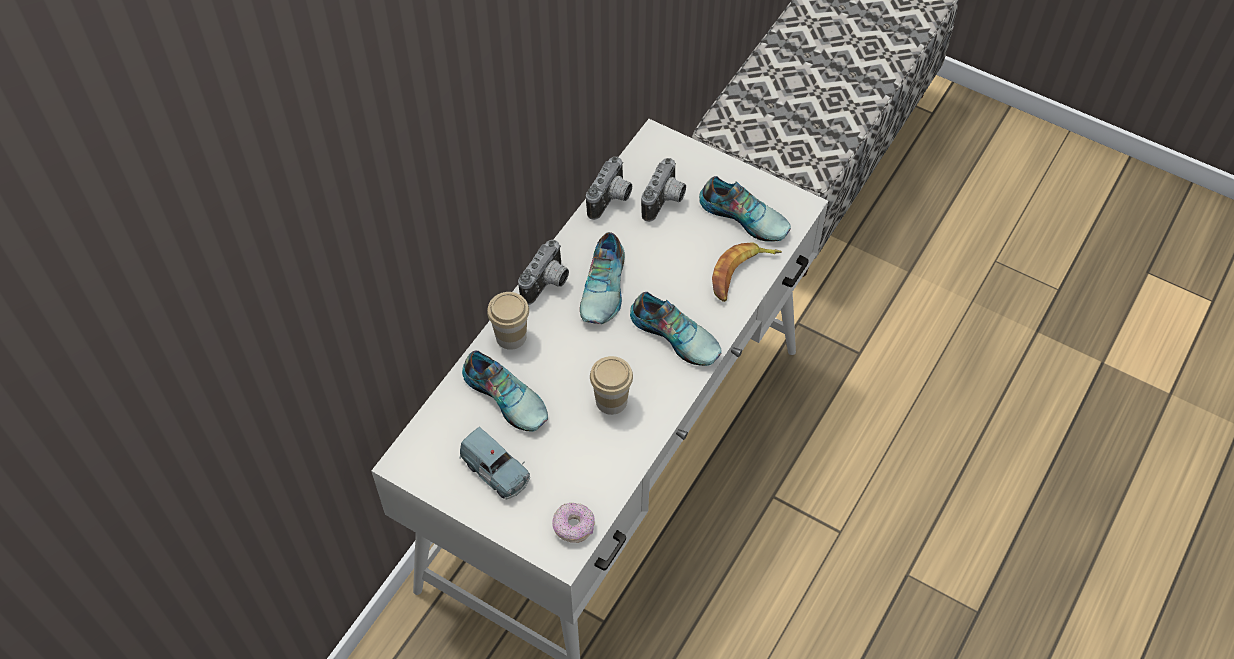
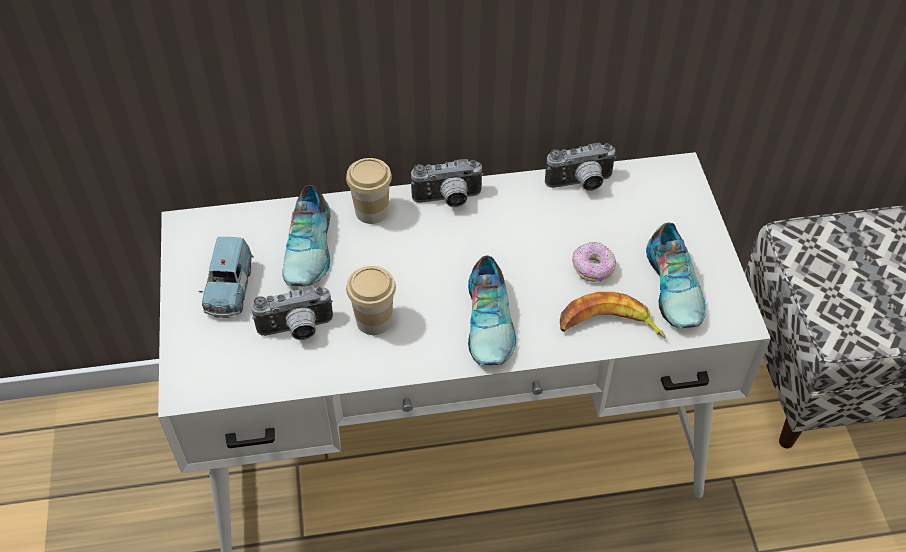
camera: 50 degrees right, 5 degrees down
donut [552,503,595,543] -> donut moved to [572,242,616,282]
shoe [580,232,625,324] -> none
camera [641,158,686,222] -> camera moved to [251,286,333,340]

